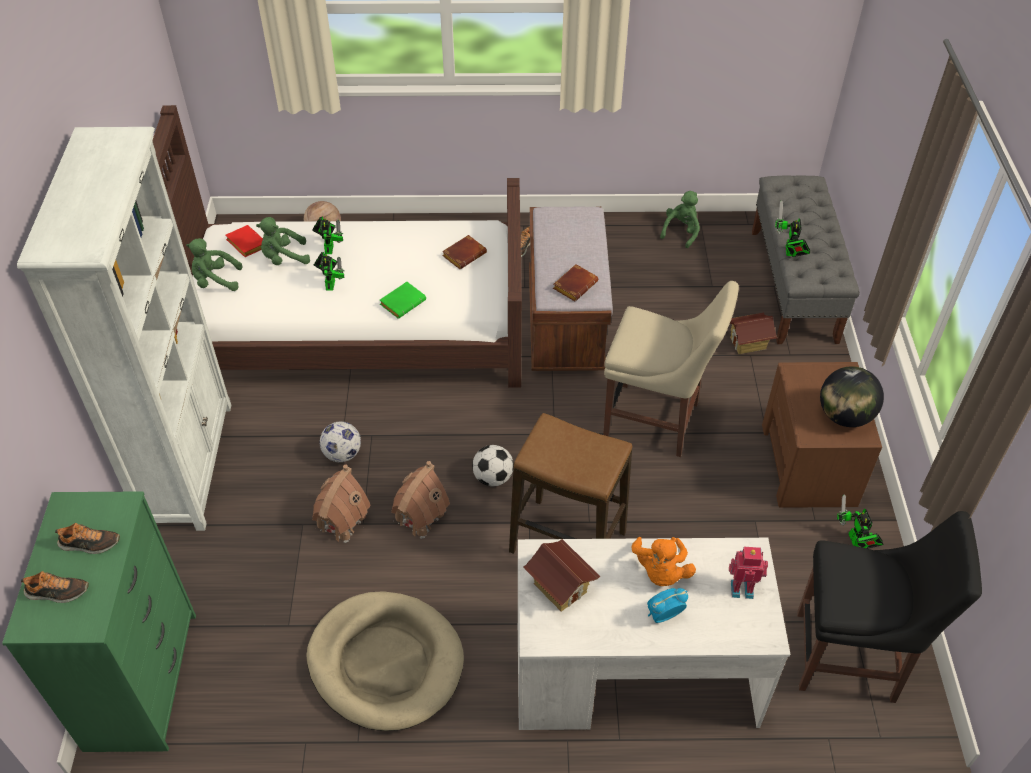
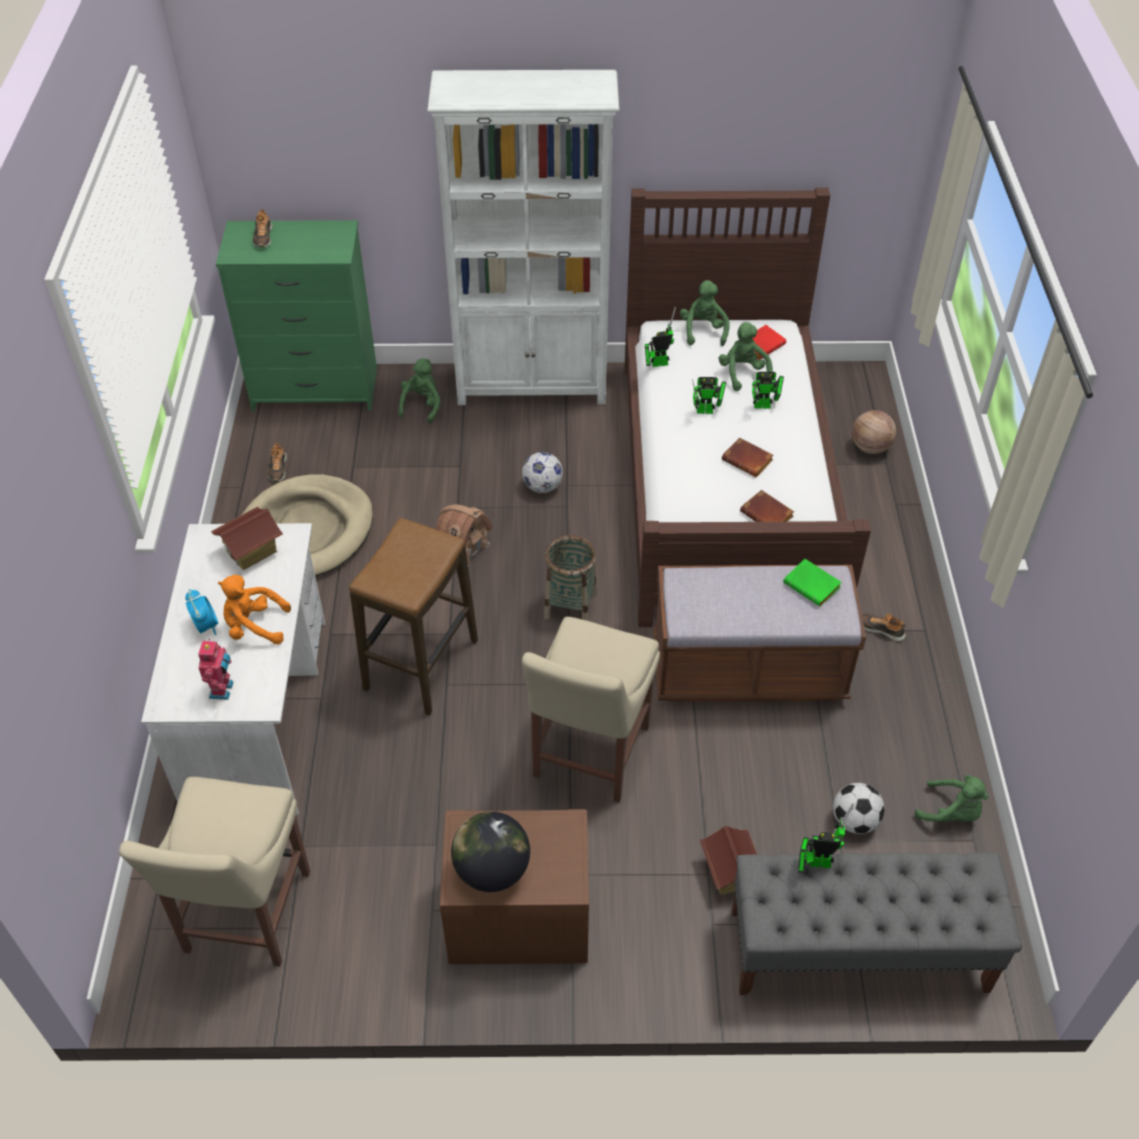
camera: 90 degrees right, 0 degrees up
shoe [55,523,120,554] -> shoe moved to [268,442,287,482]
toy house [312,465,371,543] -> none
green book [380,282,426,319] -> green book moved to [783,559,842,607]
football [472,445,514,486] -> football moved to [833,783,885,834]
brown book [553,264,598,301] -> brown book moved to [722,437,774,477]
black chair [797,511,982,703] -> beige chair [119,777,310,967]
toy robot [837,495,884,549] -> toy robot moved to [645,307,676,367]
none -> green plush toy [398,359,440,424]
none -> basket [544,535,597,621]

